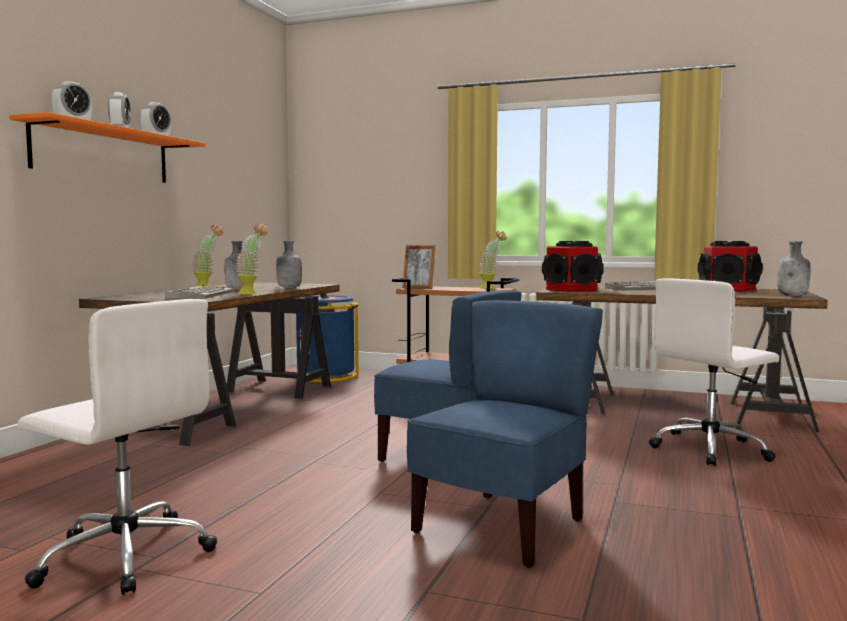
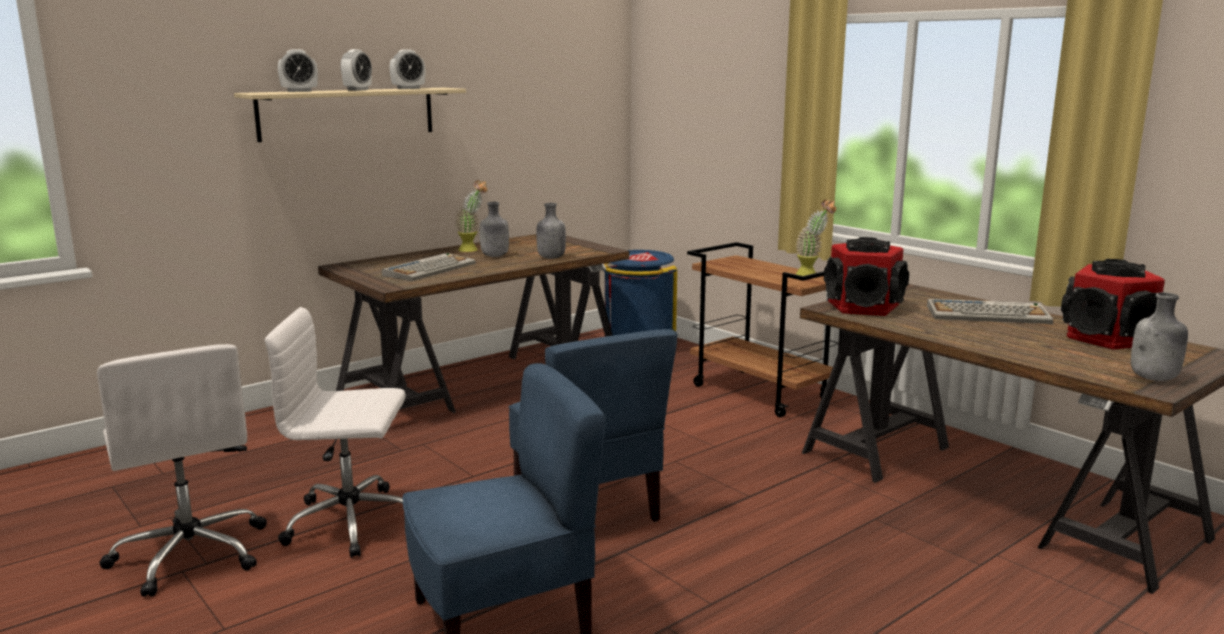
camera: 30 degrees right, 10 degrees up
orange shelf [9,112,205,183] -> beige shelf [234,88,466,142]
potted plant [236,224,267,294] -> none
picture frame [402,245,436,289] -> none
white office chair [649,278,779,466] -> white office chair moved to [265,307,406,558]

